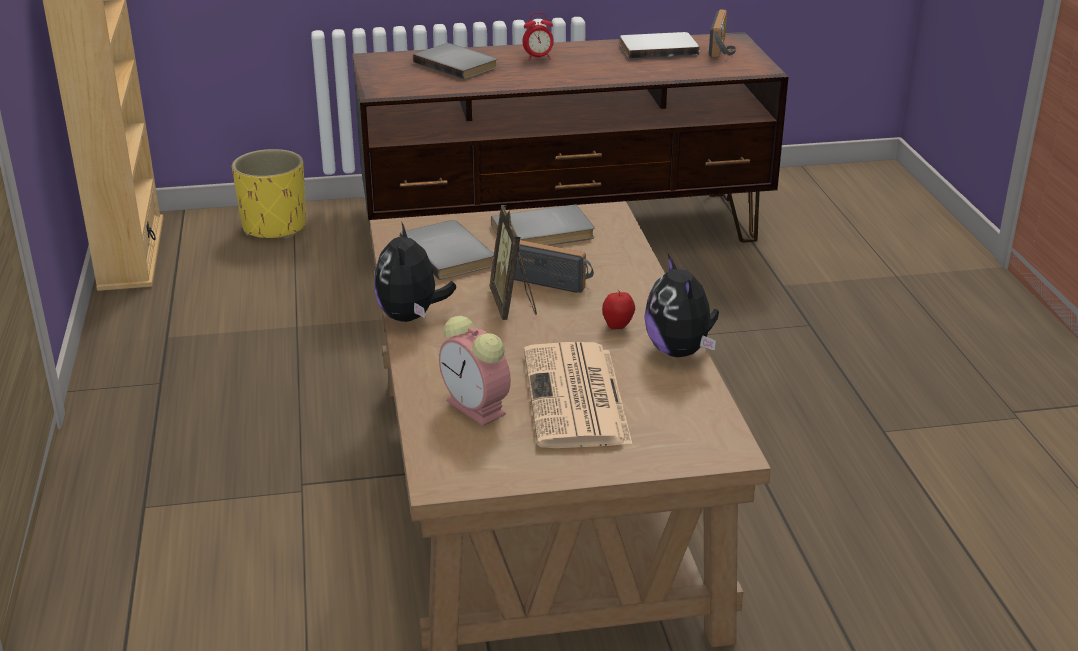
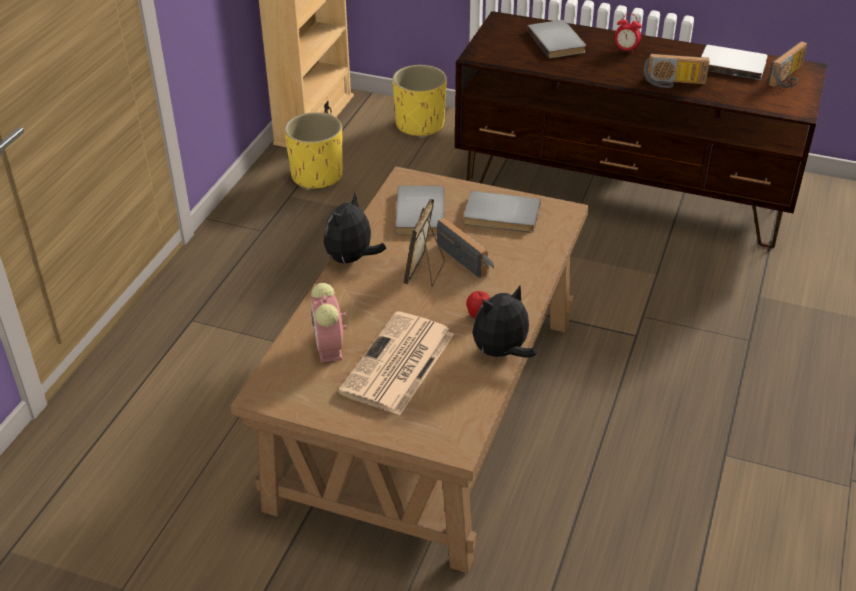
camera: 30 degrees right, 10 degrees up
plush toy [644,254,719,357] -> plush toy turned 45 degrees clockwise [473,286,536,358]
none -> yellow planter [284,112,343,190]
none -> radio [644,54,709,88]

